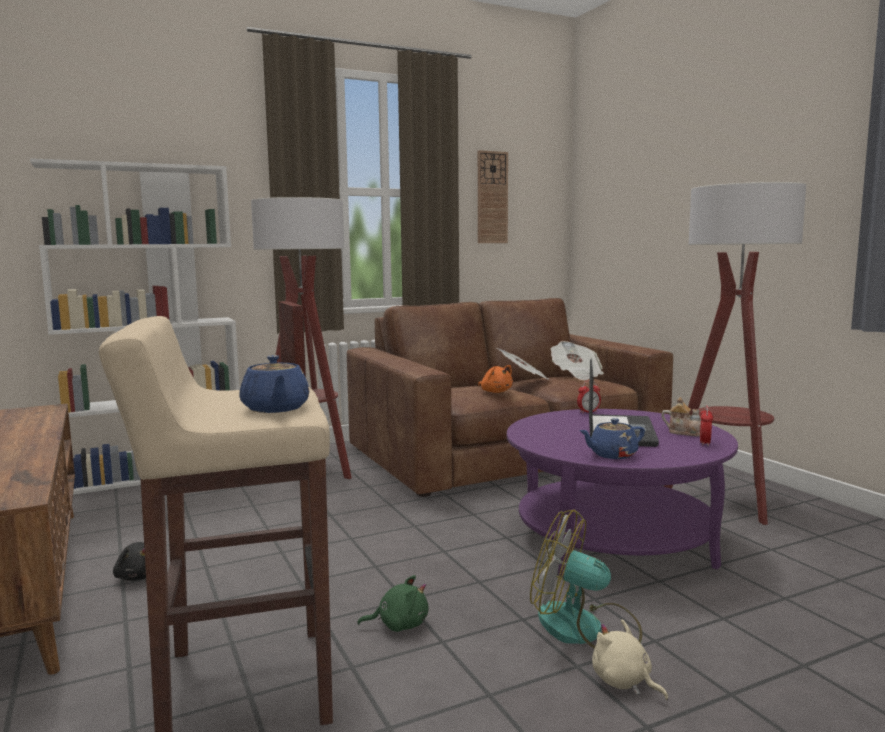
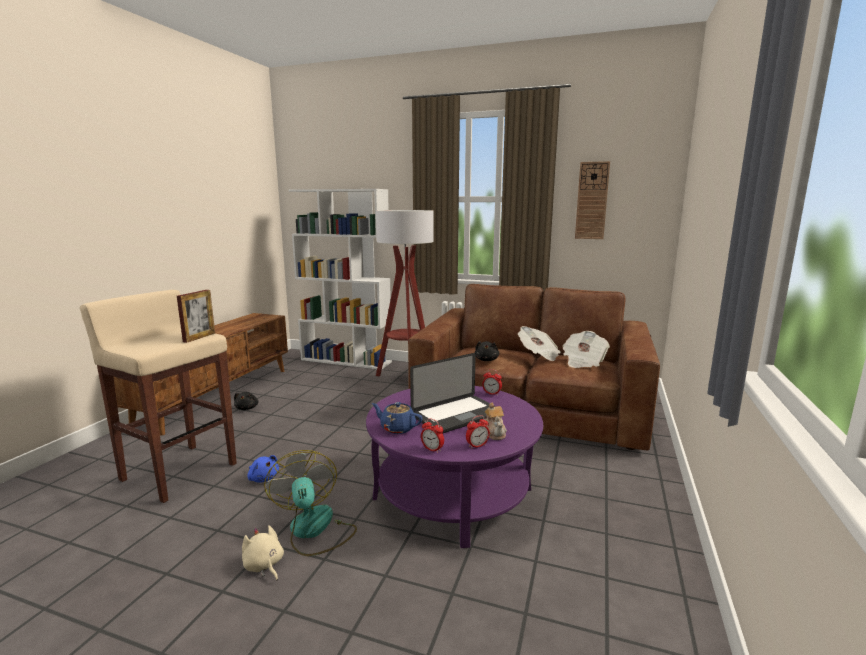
camera: 45 degrees right, 5 degrees up
blue teapot [239,355,309,413] -> none
green plush toy [357,575,428,632] -> blue plush toy [247,455,279,483]
orange plush toy [478,365,513,393] -> black plush toy [475,341,499,361]
beige plush toy [592,619,668,700] -> beige plush toy turned 45 degrees counterclockwise [242,525,284,581]
floor lamp [664,182,806,525] -> none
none -> alarm clock [421,418,444,453]

